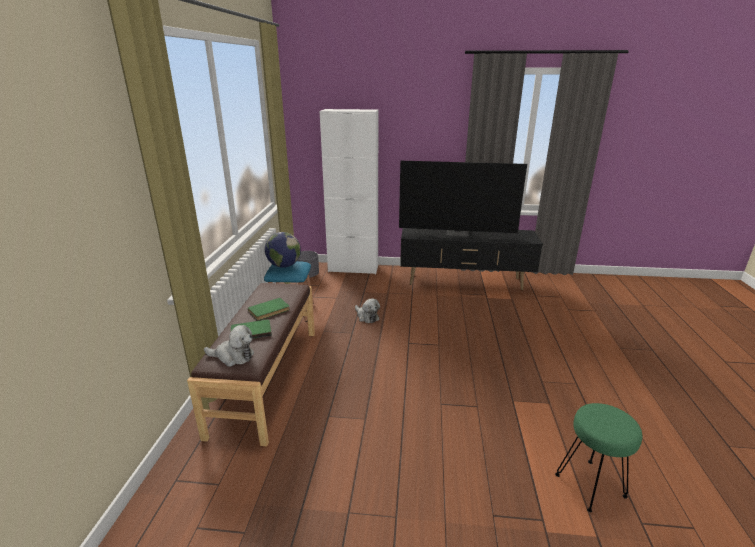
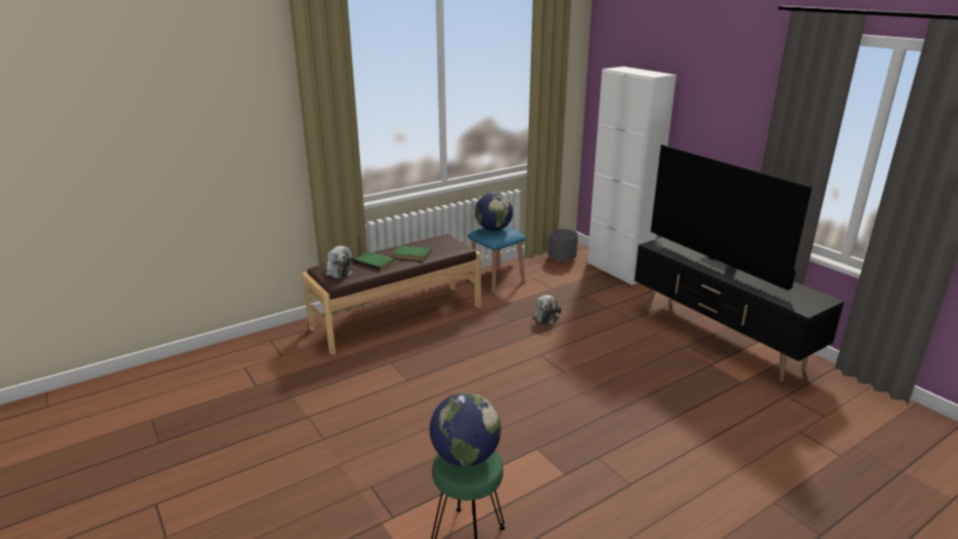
camera: 50 degrees right, 0 degrees up
none -> globe [430,392,501,467]

